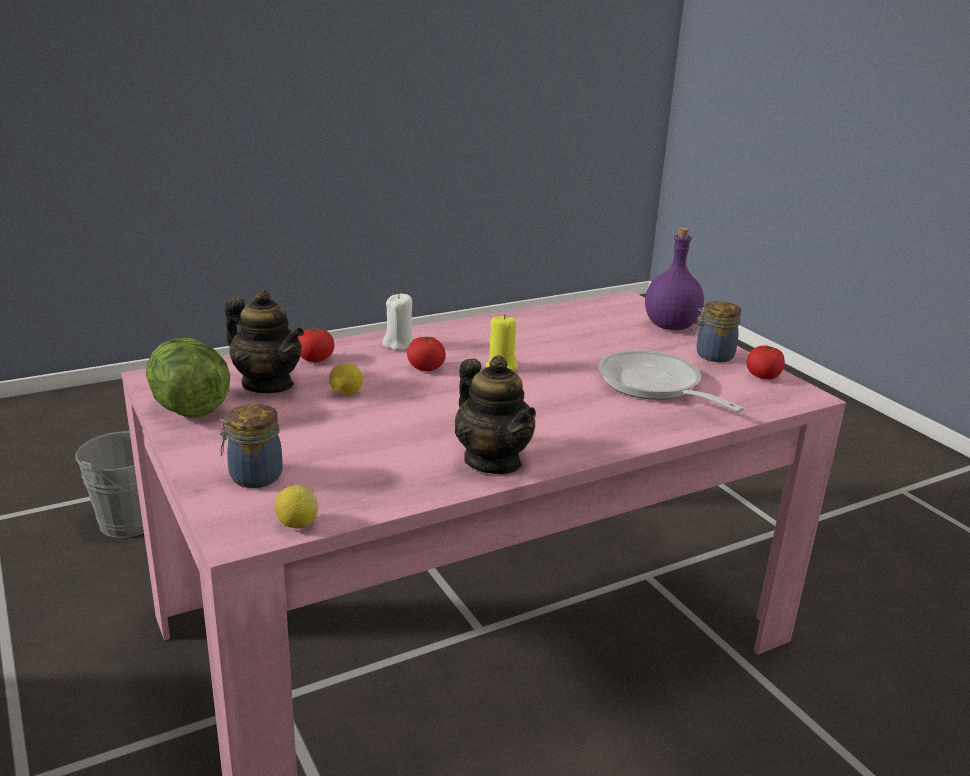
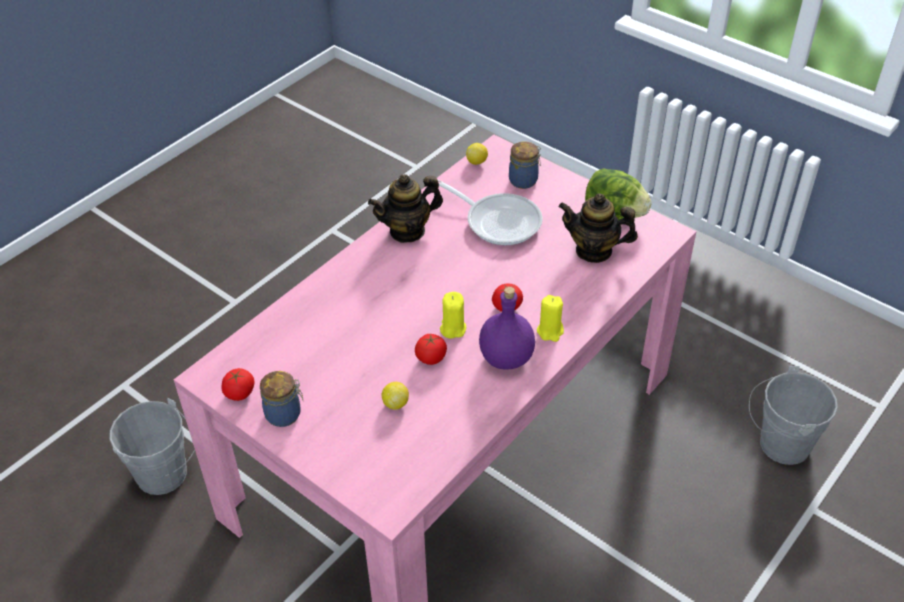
camera: 160 degrees right, 20 degrees up
tomato [298,328,334,362] -> tomato moved to [415,333,447,365]
lemon [329,363,363,395] -> lemon moved to [382,382,409,410]
white candle [382,293,414,350] -> yellow candle [537,295,564,342]
teapot [455,356,536,474] -> teapot turned 60 degrees counterclockwise [368,174,443,243]
frying pan [599,350,744,412] -> frying pan moved to [437,179,543,245]
purple bottle [645,227,704,330] -> purple bottle moved to [479,287,535,370]
none -> grey bucket [109,398,195,495]

